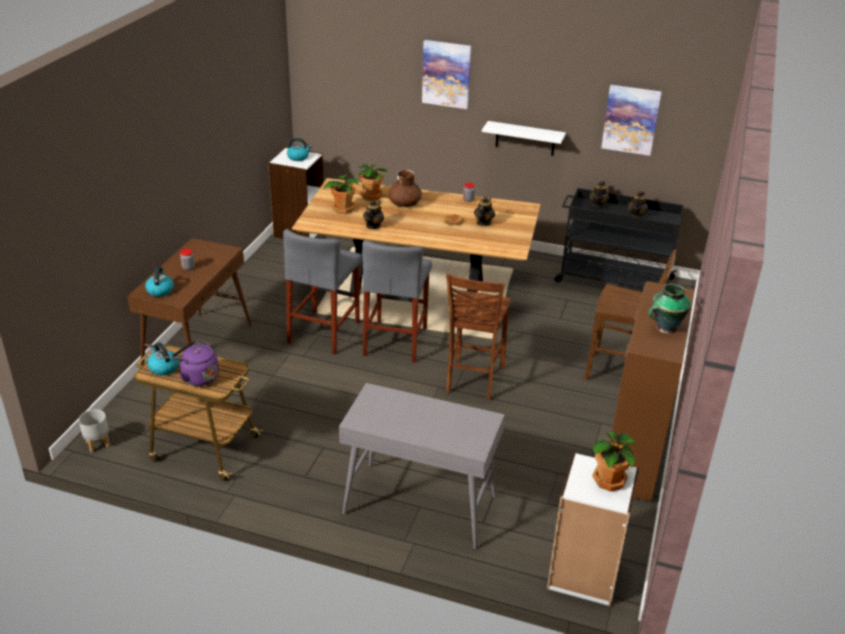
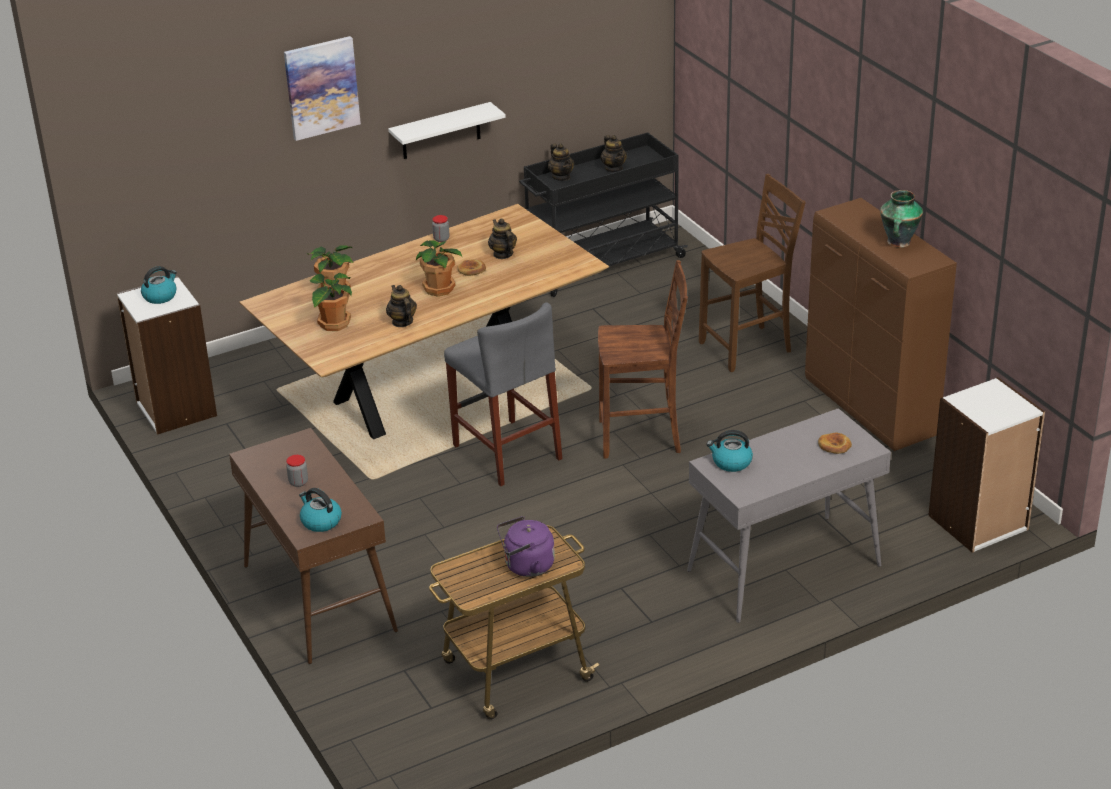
camera: 45 degrees left, 0 degrees up
grey planter [79,409,110,453] -> none
kettle [148,342,179,375] -> kettle moved to [706,430,753,472]
grey stool [283,229,362,355] -> none
brown vase [388,170,422,207] -> none
brown chair [446,274,511,401] -> brown chair turned 60 degrees counterclockwise [598,260,688,459]
potted plant [592,432,636,491] -> potted plant moved to [416,240,462,297]
picture [601,85,662,156] -> none
none -> bread [818,433,852,454]

